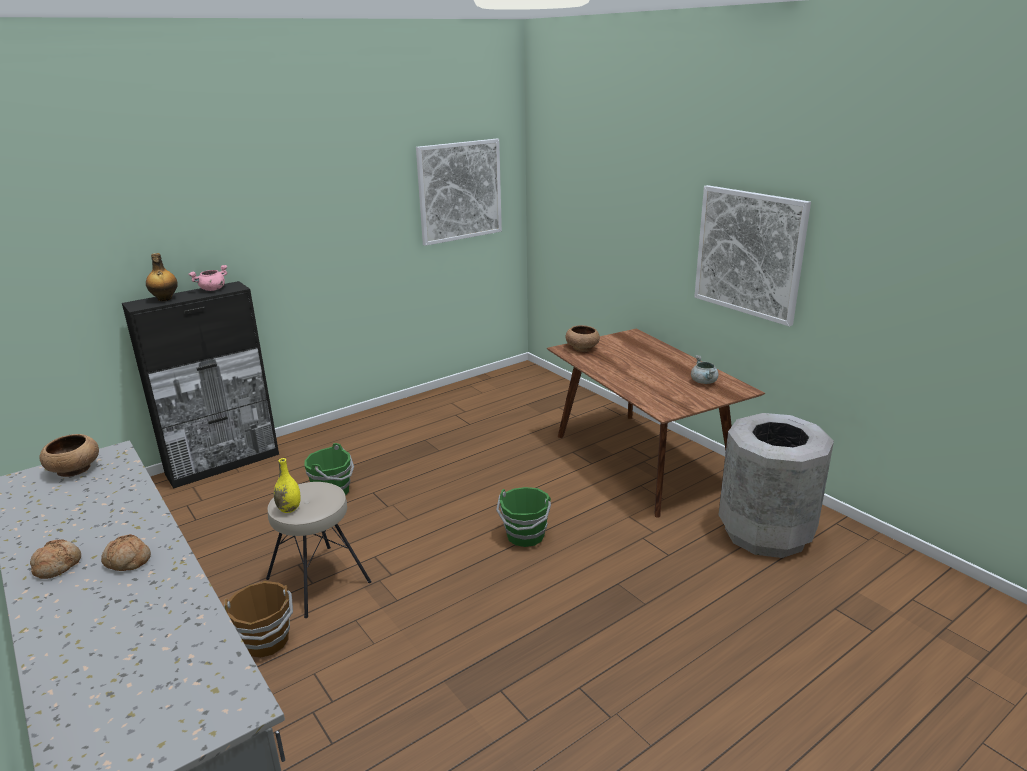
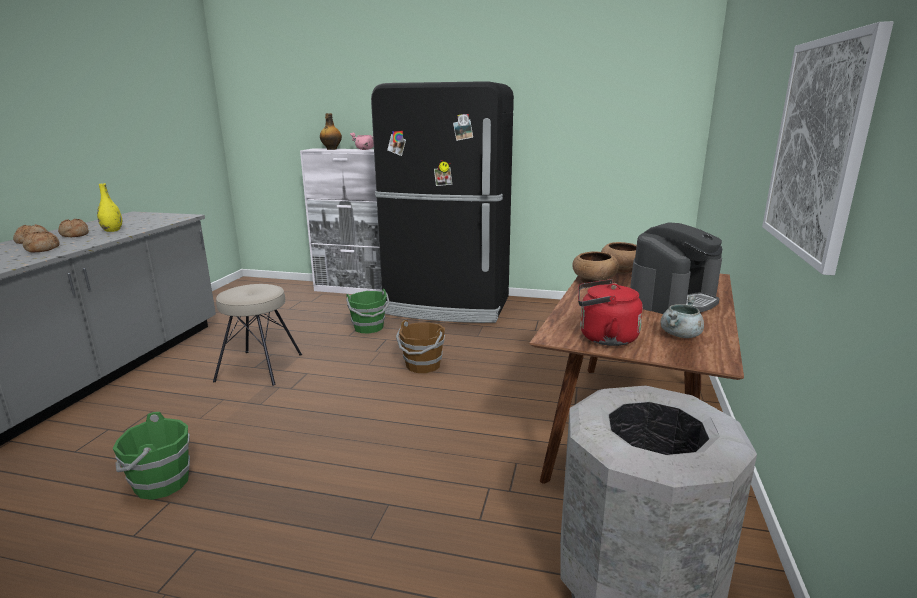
camera: 50 degrees right, 5 degrees down
brown bowl [39,434,99,477] -> brown bowl moved to [573,252,619,283]
black cabinet [122,281,279,489] -> white cabinet [300,148,382,294]
brown bucket [224,581,293,658] -> brown bucket moved to [396,320,445,373]
yellow vase [274,458,301,513] -> yellow vase moved to [97,183,122,232]
picture [416,139,502,246] -> none
green bucket [496,487,551,547] -> green bucket moved to [113,412,190,500]
none -> bread [58,219,89,237]
none -> black fridge [371,81,514,323]
none -> red kettle [578,279,643,346]
none -> coffee machine [630,222,722,314]

